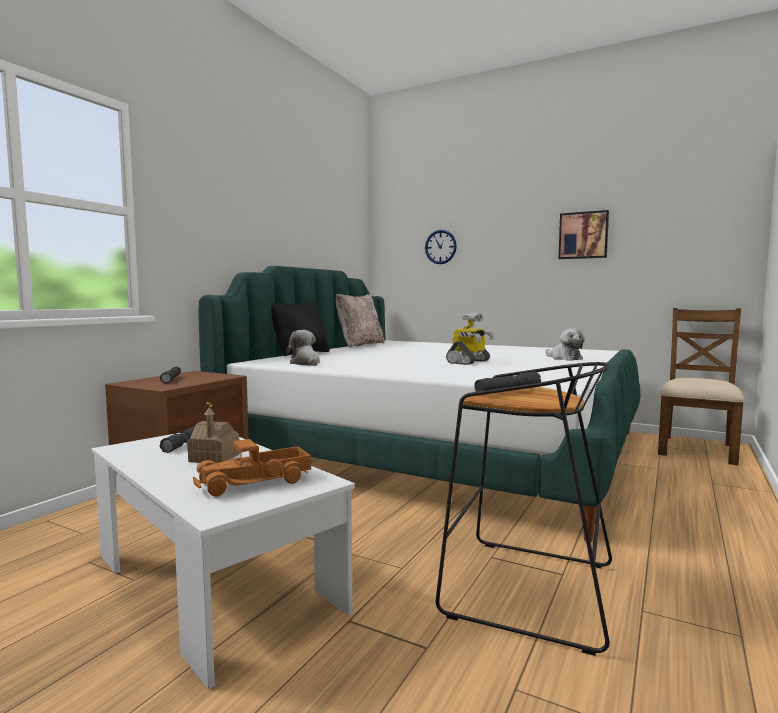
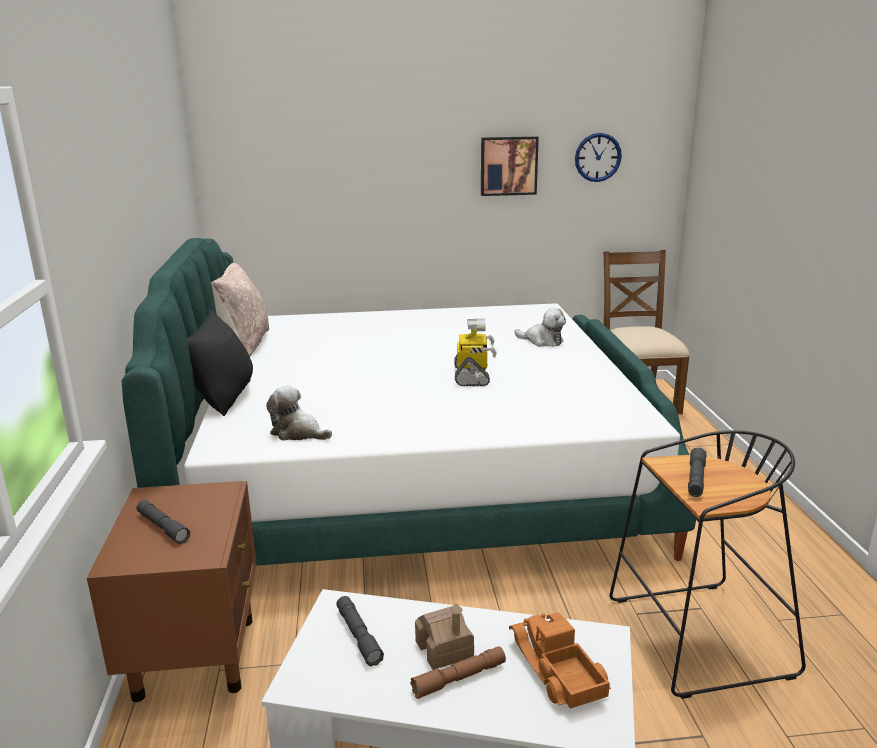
camera: 35 degrees left, 15 degrees up
toy truck [193,439,311,496] -> toy truck turned 135 degrees clockwise [509,613,611,709]
wall clock [425,230,457,264] -> wall clock moved to [575,133,622,182]
none -> brown flashlight [410,646,506,699]

